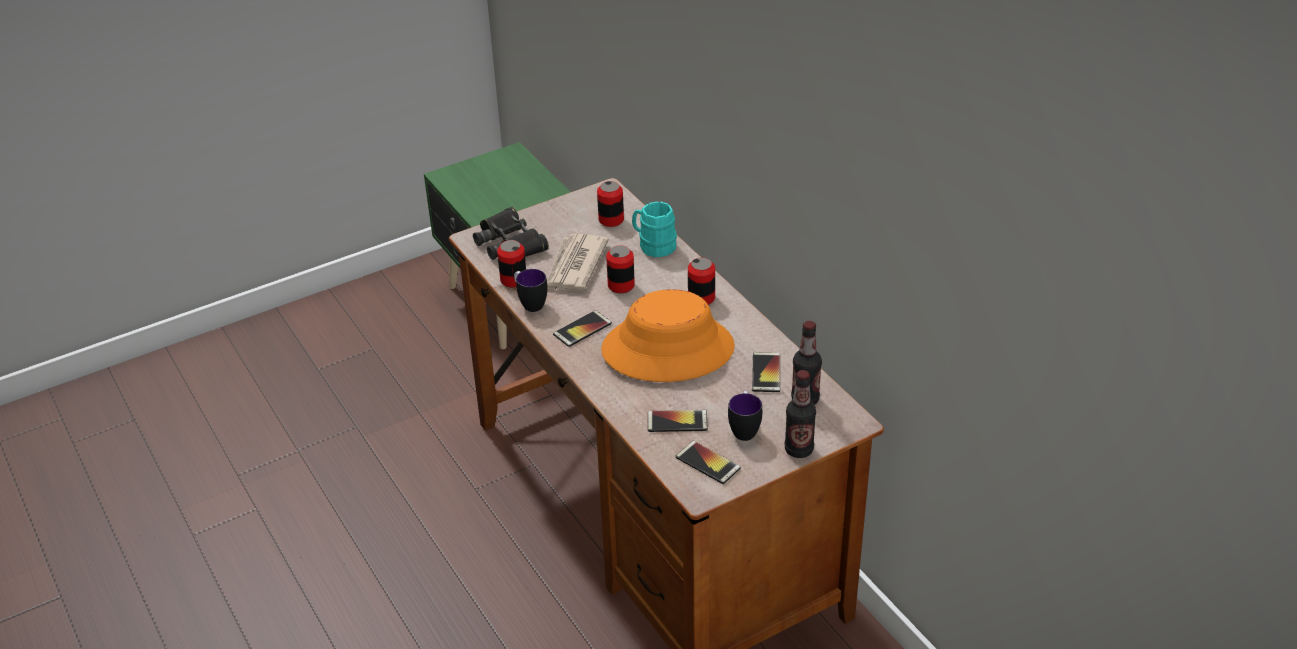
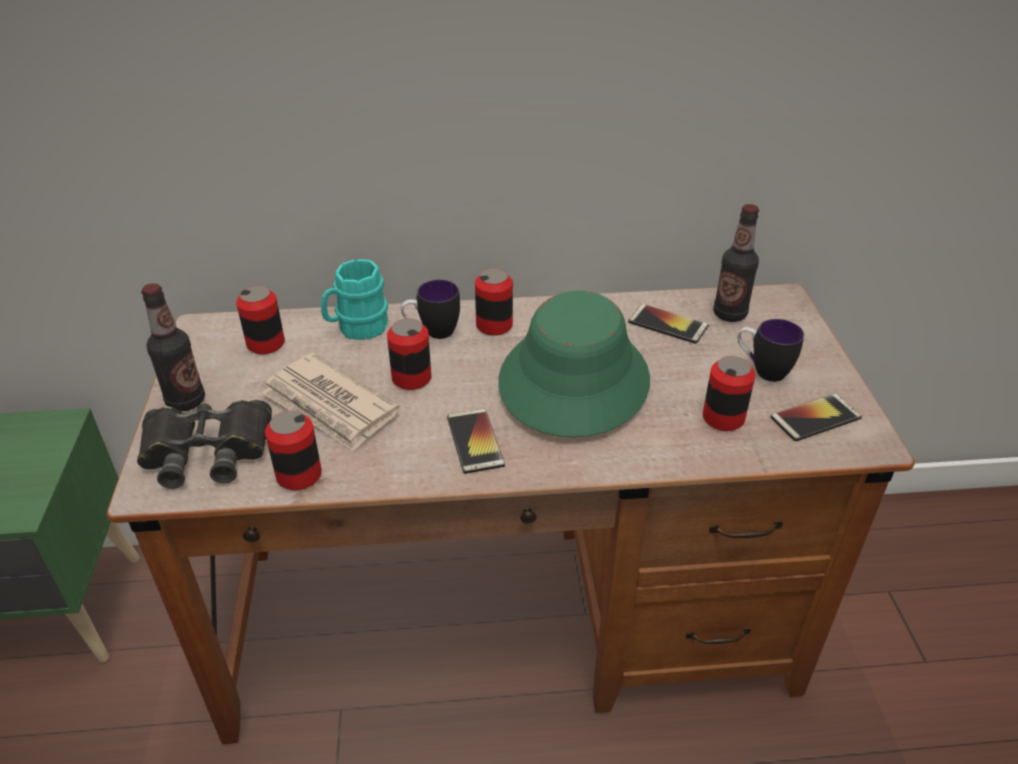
camera: 65 degrees left, 0 degrees up
mug [514,269,547,312] -> mug moved to [401,280,460,339]
orange hat [601,289,735,382] -> green hat [498,290,650,437]
phone [648,410,708,432] -> can [703,356,755,431]
bottle [785,370,816,458] -> bottle moved to [141,283,205,412]

